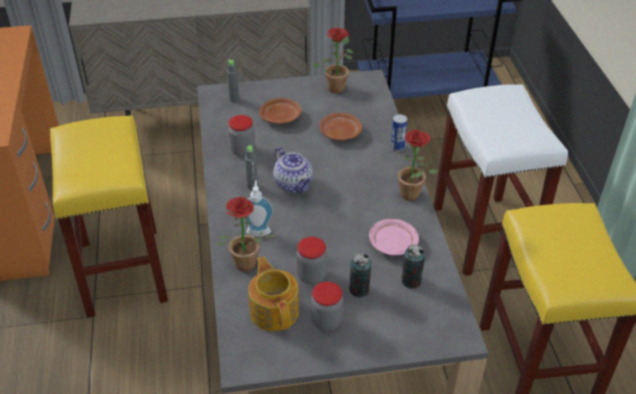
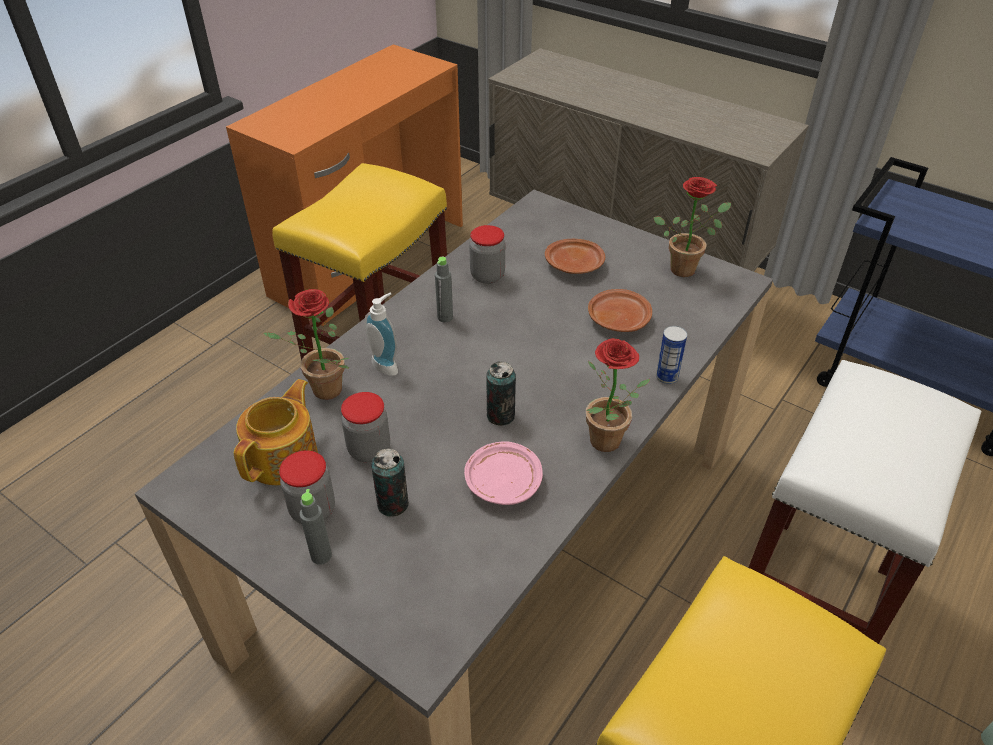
camera: 45 degrees right, 0 degrees up
grey bottle [227,59,239,102] -> grey bottle moved to [300,489,332,565]
teapot [273,147,313,193] -> none
can [401,244,425,289] -> can moved to [486,361,516,426]

